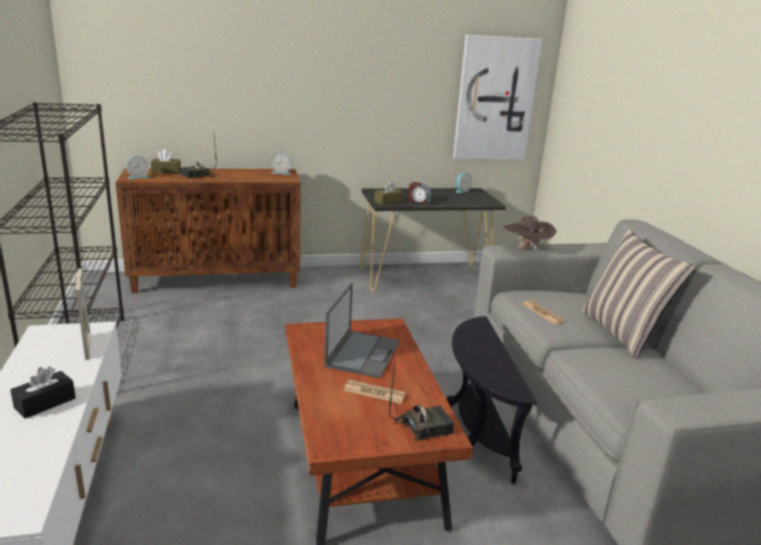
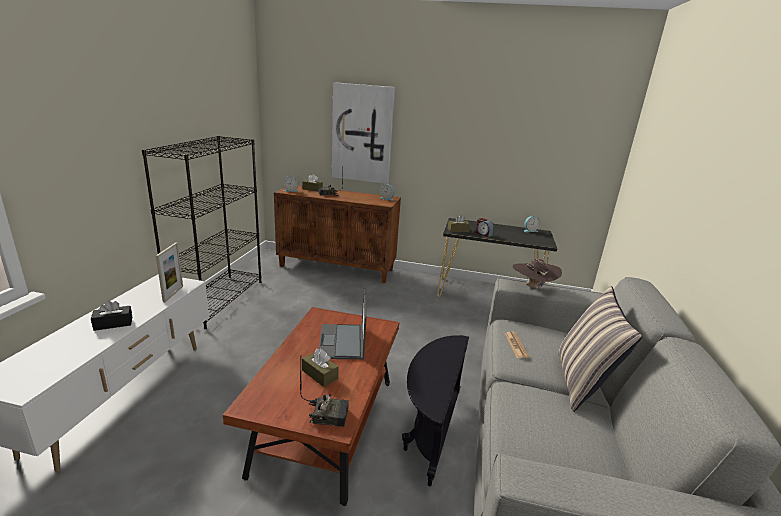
camera: 25 degrees right, 0 degrees up
laptop [324,283,400,378] -> laptop turned 135 degrees clockwise [319,288,366,359]
newspaper [344,380,406,404] -> brown tissue box [302,349,339,387]
picture [453,35,543,160] -> picture moved to [332,82,395,184]

